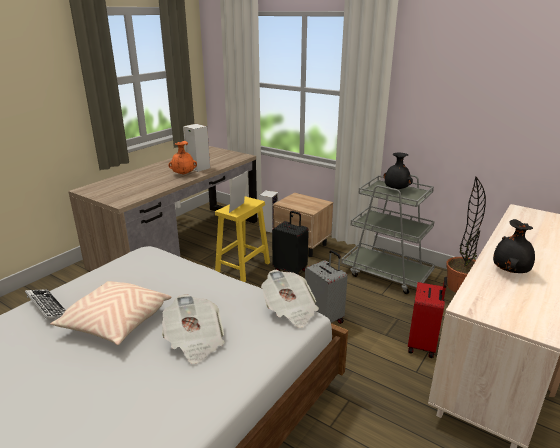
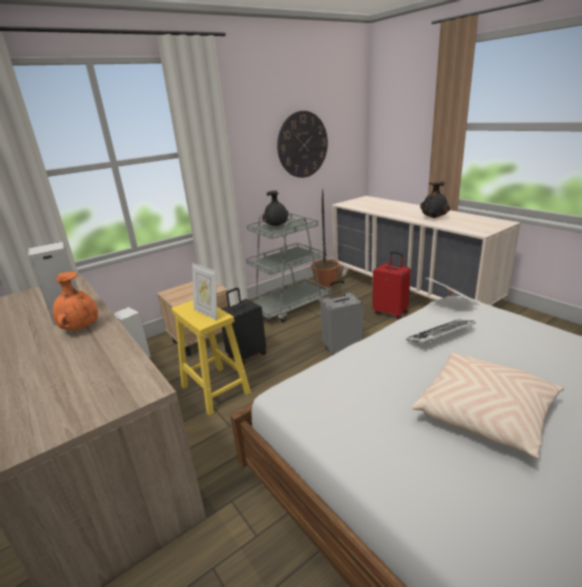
camera: 70 degrees left, 0 degrees up
keyboard [25,289,66,319] -> keyboard moved to [406,319,476,344]
newspaper [162,294,225,364] -> none
none -> wall clock [277,111,328,178]

